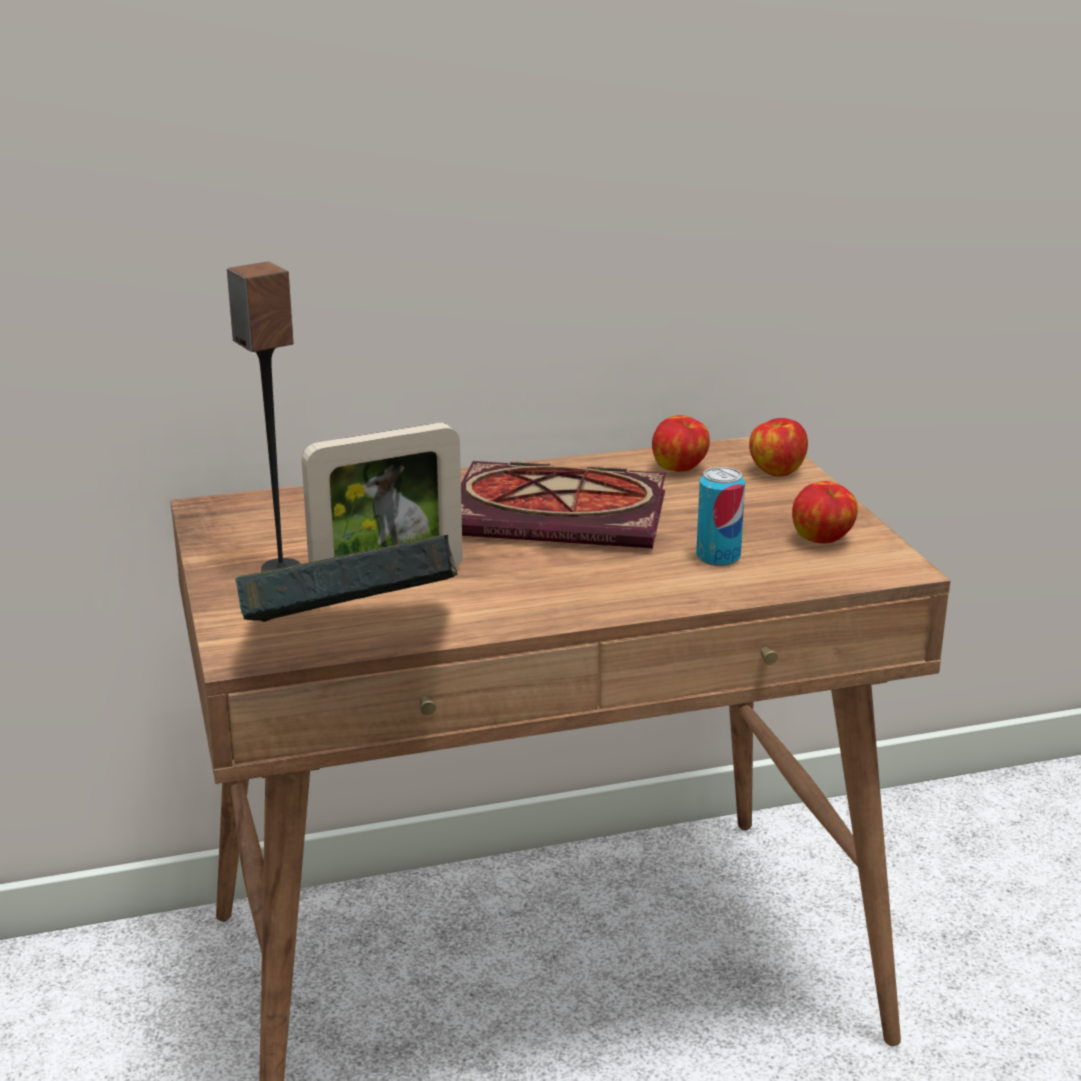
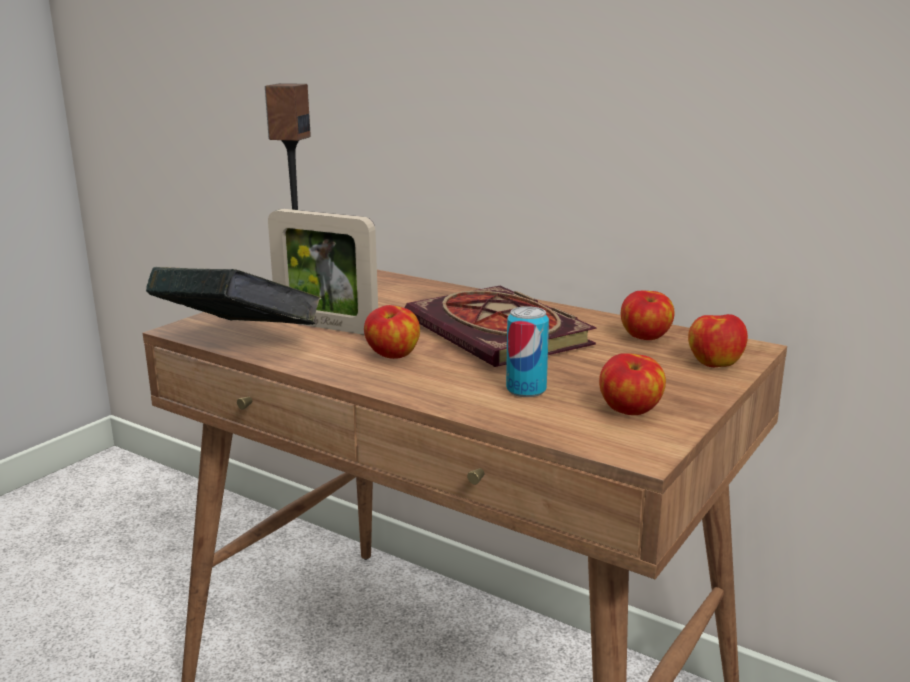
camera: 50 degrees right, 5 degrees down
none -> apple [364,305,420,359]

